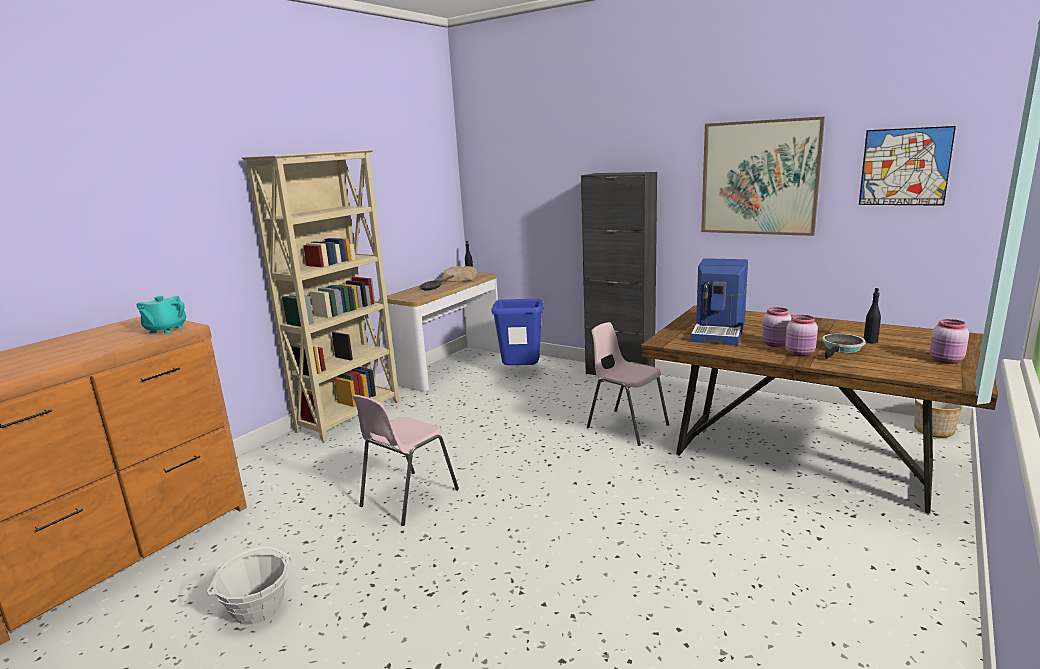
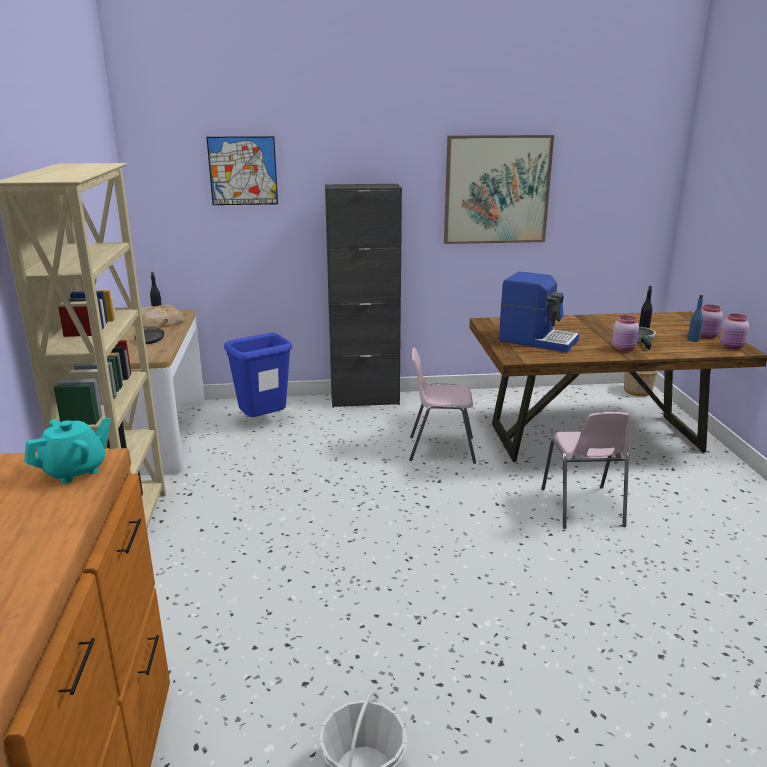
camera: 40 degrees left, 5 degrees up
turquoise teapot [137,296,186,333] -> turquoise teapot turned 105 degrees counterclockwise [24,418,111,484]
pink chair [353,395,459,526] -> pink chair moved to [541,412,630,529]
coffee machine [691,258,748,345] -> coffee machine turned 45 degrees counterclockwise [499,272,579,352]
pink jar [762,307,792,347] -> pink jar moved to [720,314,749,349]
picture [859,126,956,206] -> picture moved to [206,136,278,205]
none -> blue bottle [688,295,703,342]

